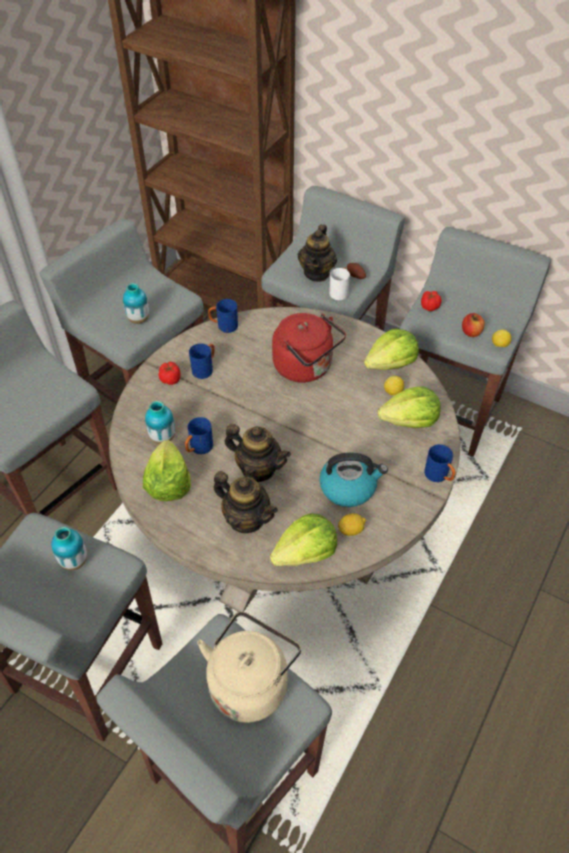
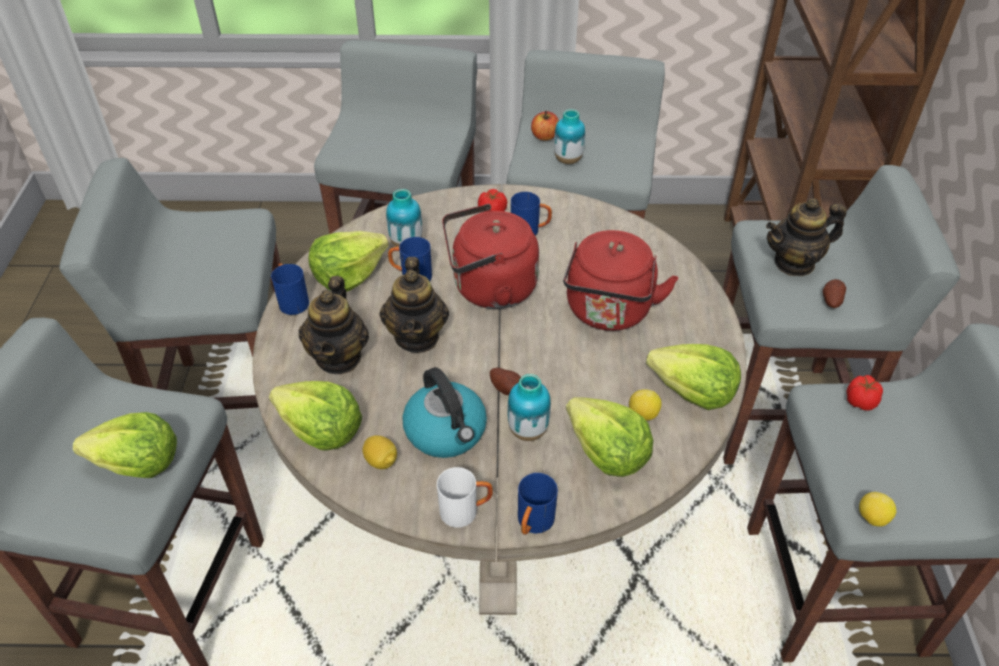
camera: 60 degrees right, 5 degrees down
vase [51,527,87,570] -> vase moved to [508,374,551,441]
beige kettle [197,611,301,723] -> lettuce [73,412,177,478]
blue mug [208,299,238,333] -> blue mug moved to [271,263,309,315]
white mug [329,267,350,300] -> white mug moved to [437,467,493,528]
apple [462,313,485,337] -> apple moved to [531,111,559,141]
none -> red kettle [442,204,539,309]
none -> potato [490,368,521,395]

